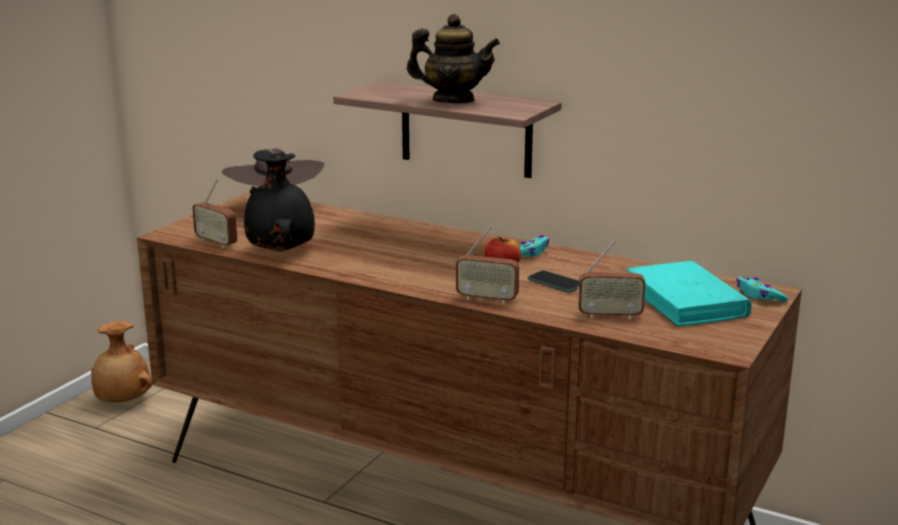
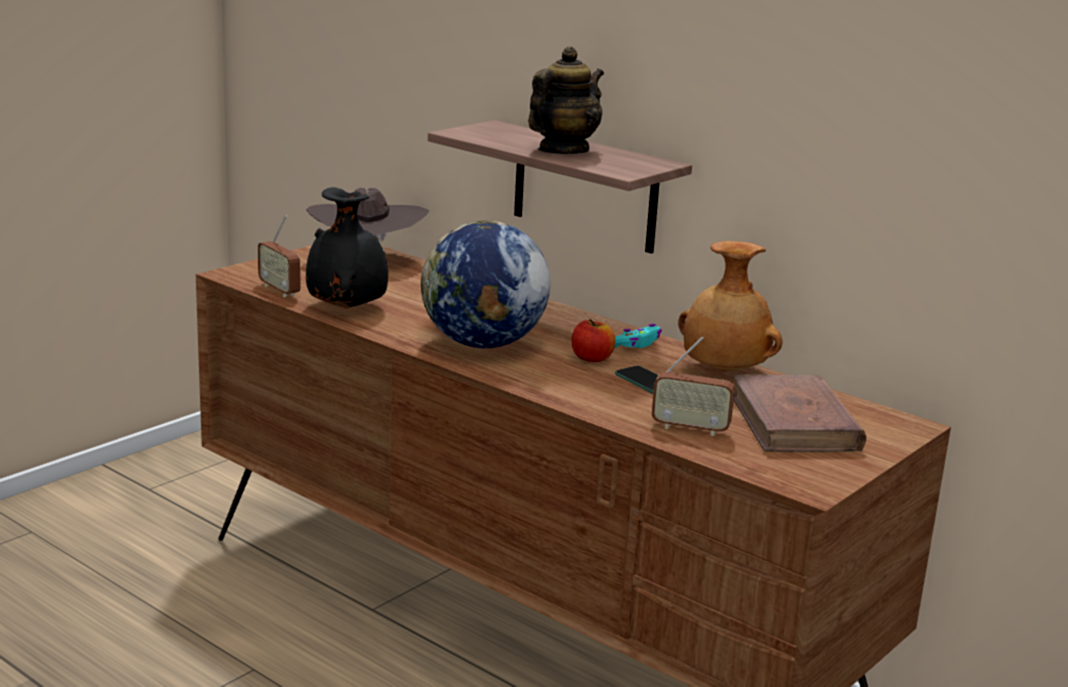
camera: 10 degrees right, 0 degrees up
brown vase [91,321,152,402] -> brown vase moved to [678,241,782,371]
teapot [407,14,500,103] -> teapot turned 75 degrees counterclockwise [528,46,604,154]
radio [456,226,519,304] -> none
turquoise book [626,261,752,326] -> brown book [732,374,866,452]
turquoise game controller [736,276,788,302] -> none
none -> globe [421,220,550,348]

